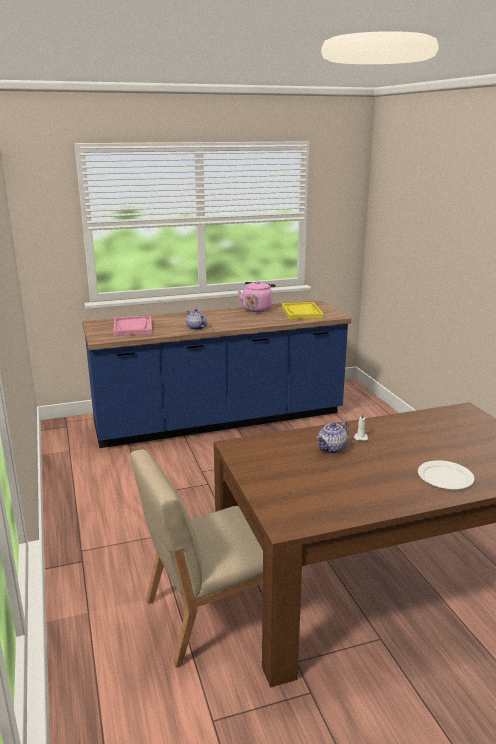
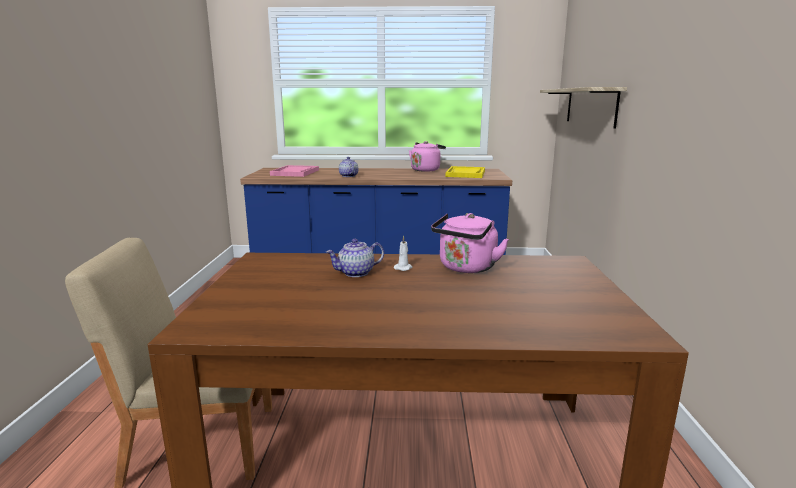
camera: 20 degrees right, 5 degrees down
white plate [418,460,474,489] -> none
none -> pink kettle [431,213,509,273]
none -> shelf [540,87,627,128]

